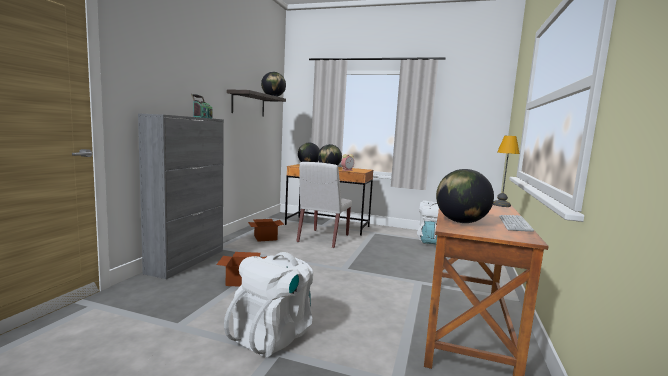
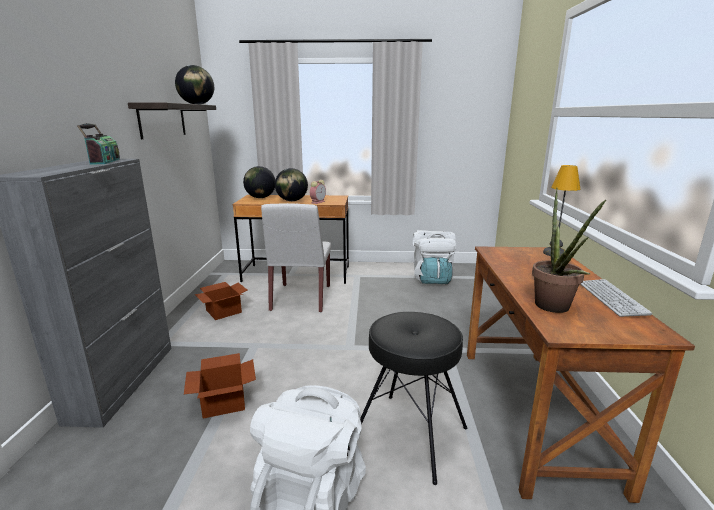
camera: 15 degrees left, 10 degrees up
globe [436,169,494,223] -> potted plant [532,188,606,313]
none -> black stool [360,312,467,485]

